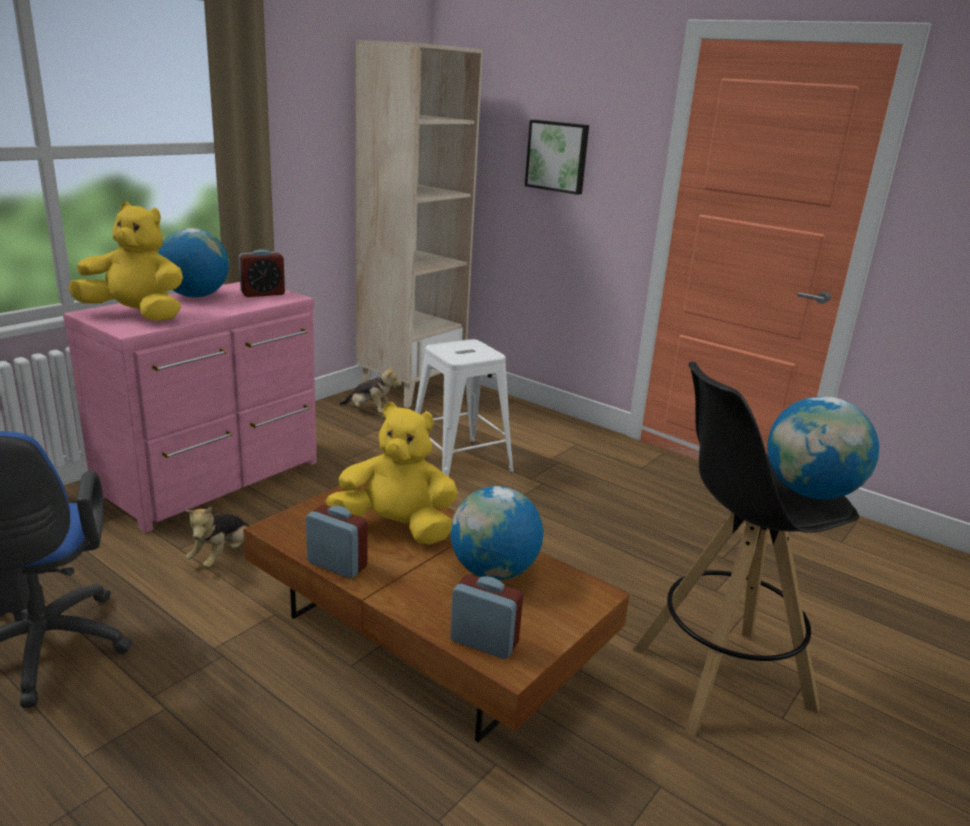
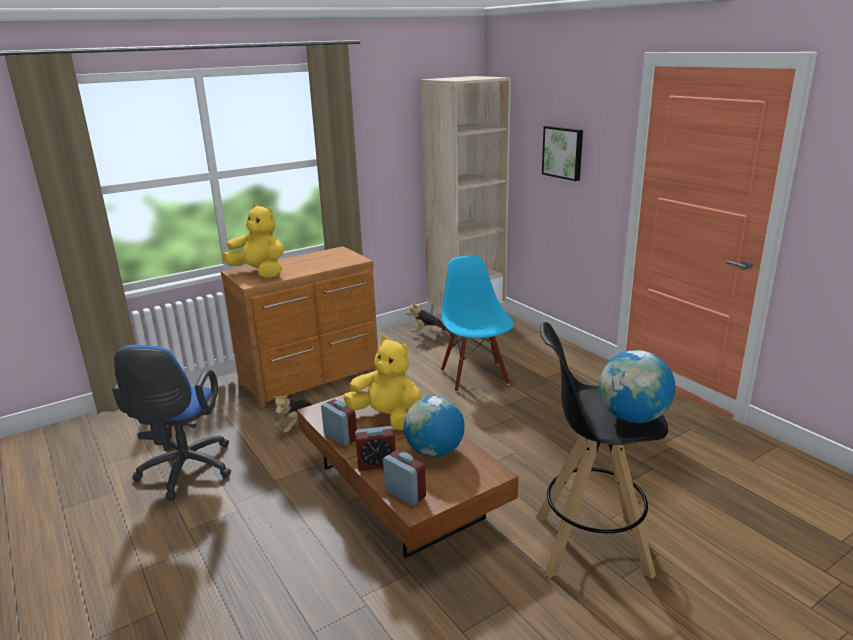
camera: 20 degrees right, 0 degrees up
pink dresser [63,282,317,533] -> brown dresser [221,246,378,408]
globe [158,228,229,297] -> none
alarm clock [239,249,285,297] -> alarm clock moved to [355,426,396,471]
plush toy [339,366,402,413] -> plush toy turned 150 degrees clockwise [406,301,452,336]
white stool [415,339,514,477] -> blue chair [441,255,514,392]

